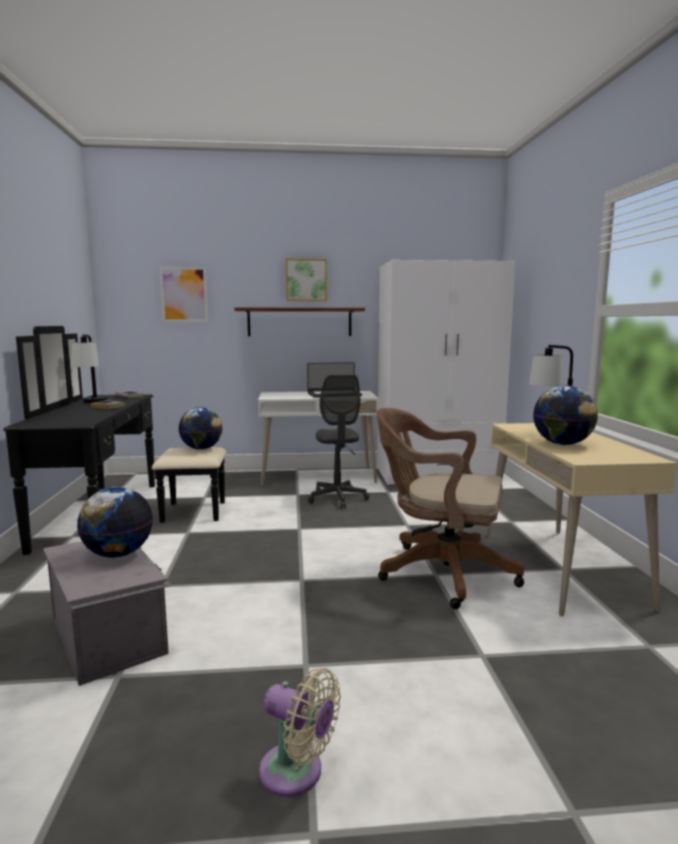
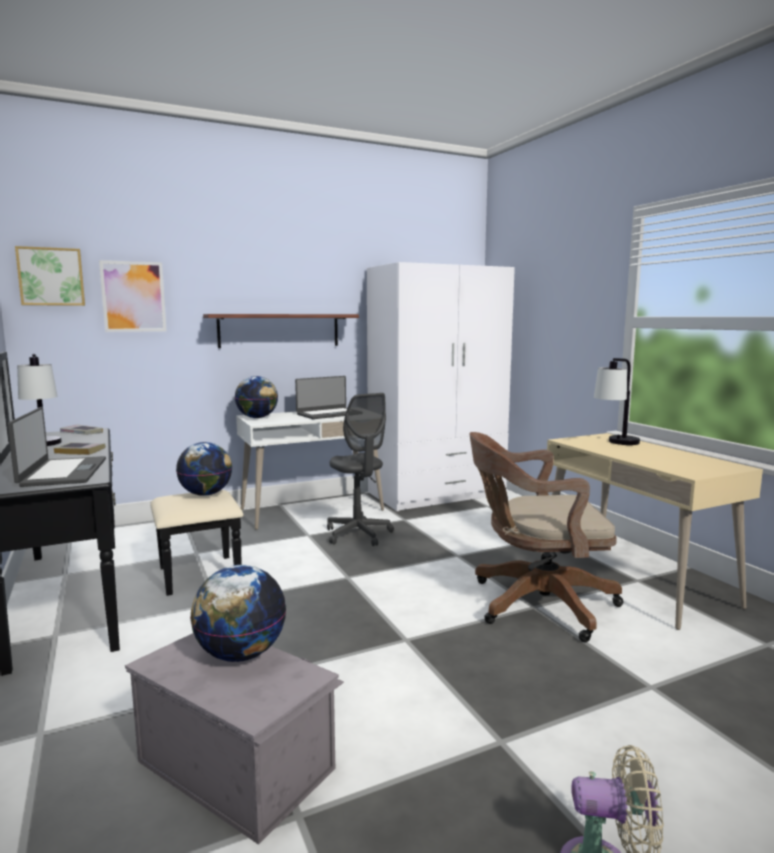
camera: 20 degrees left, 0 degrees up
picture [286,258,327,301] -> picture moved to [15,246,85,306]
globe [533,385,598,445] -> globe moved to [235,376,278,418]
none -> laptop [7,407,106,487]

